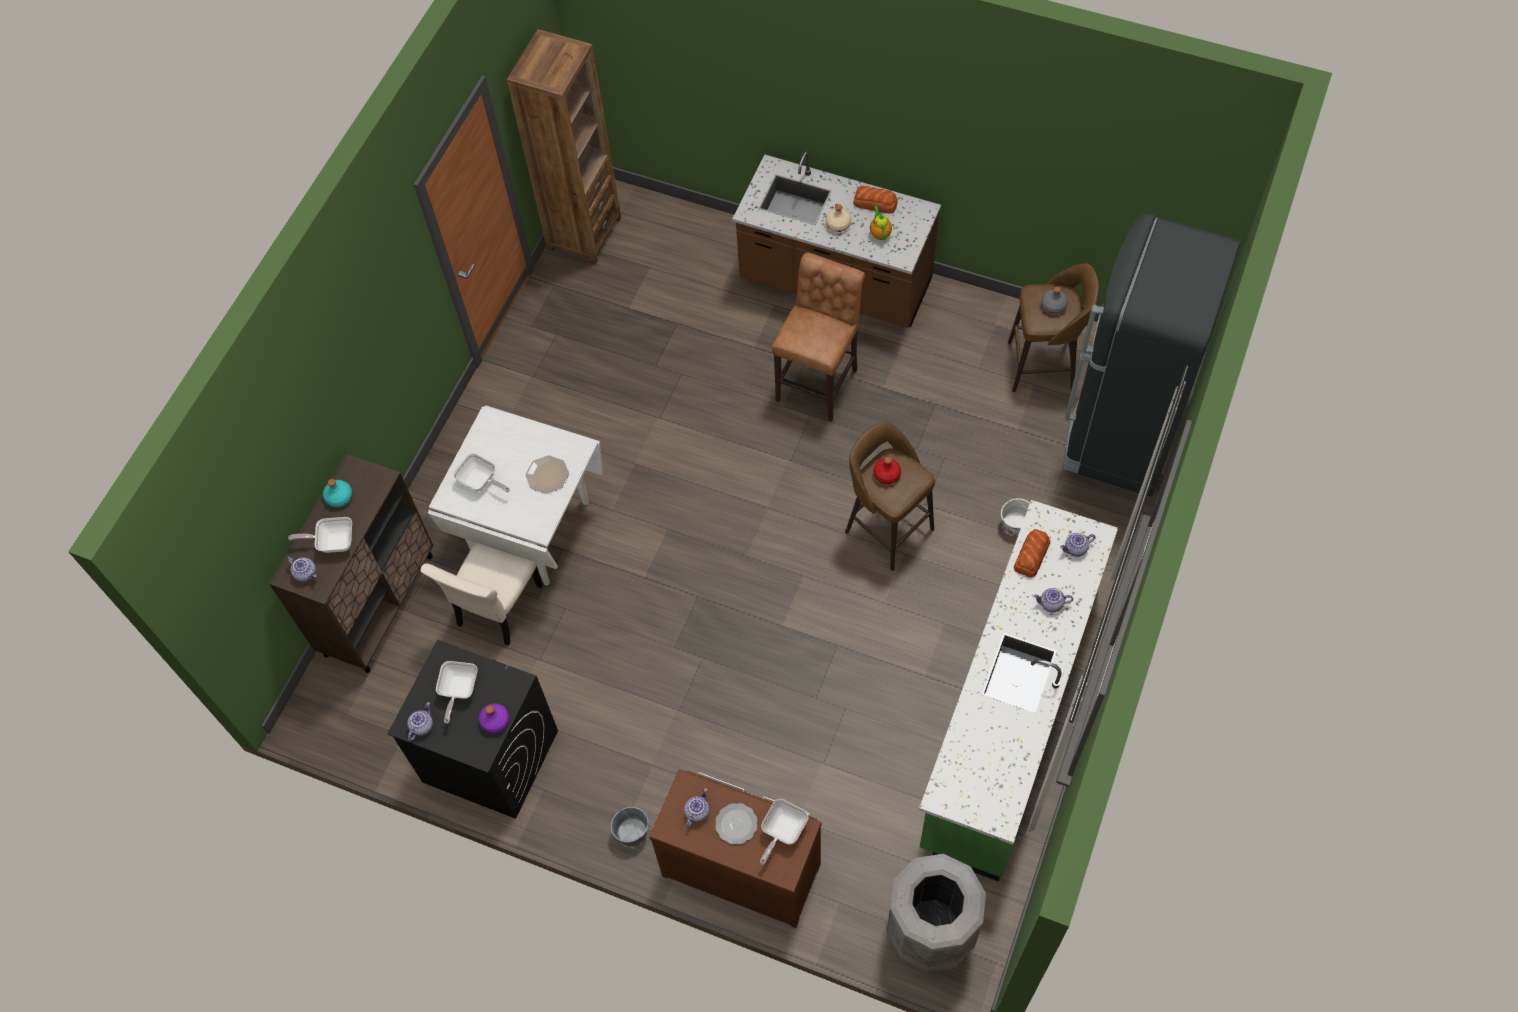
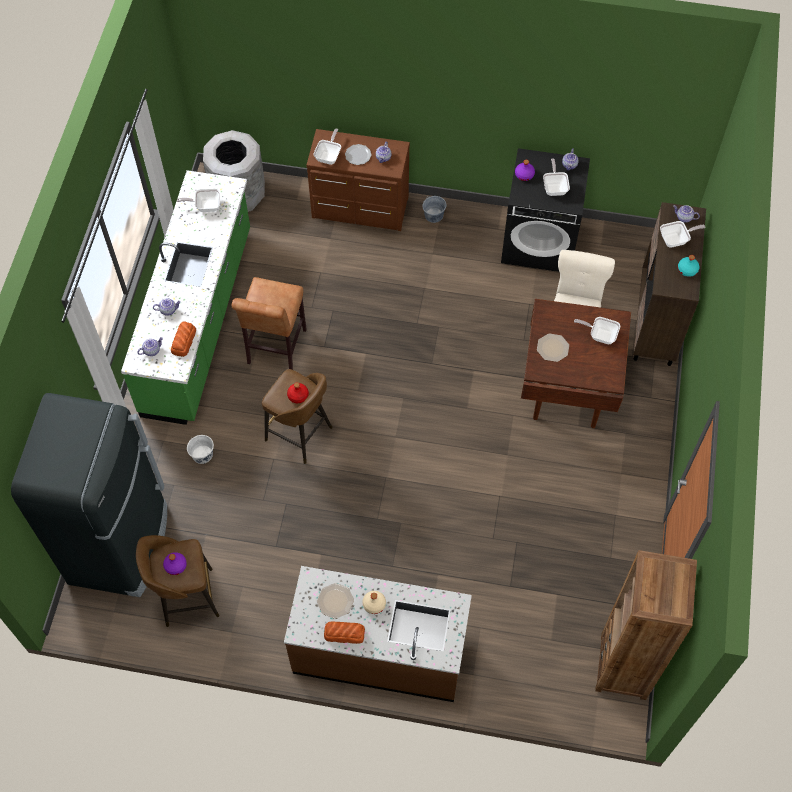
camera: 165 degrees right, 0 degrees up
white dining table [428,406,603,586] -> brown dining table [521,299,631,428]
brown stool [771,252,865,422] -> brown stool moved to [232,277,307,370]
teapot [870,206,892,240] -> plate [317,583,354,619]
grey bottle [1041,286,1068,314] -> purple bottle [163,552,187,575]
none -> frying pan [177,189,220,212]

